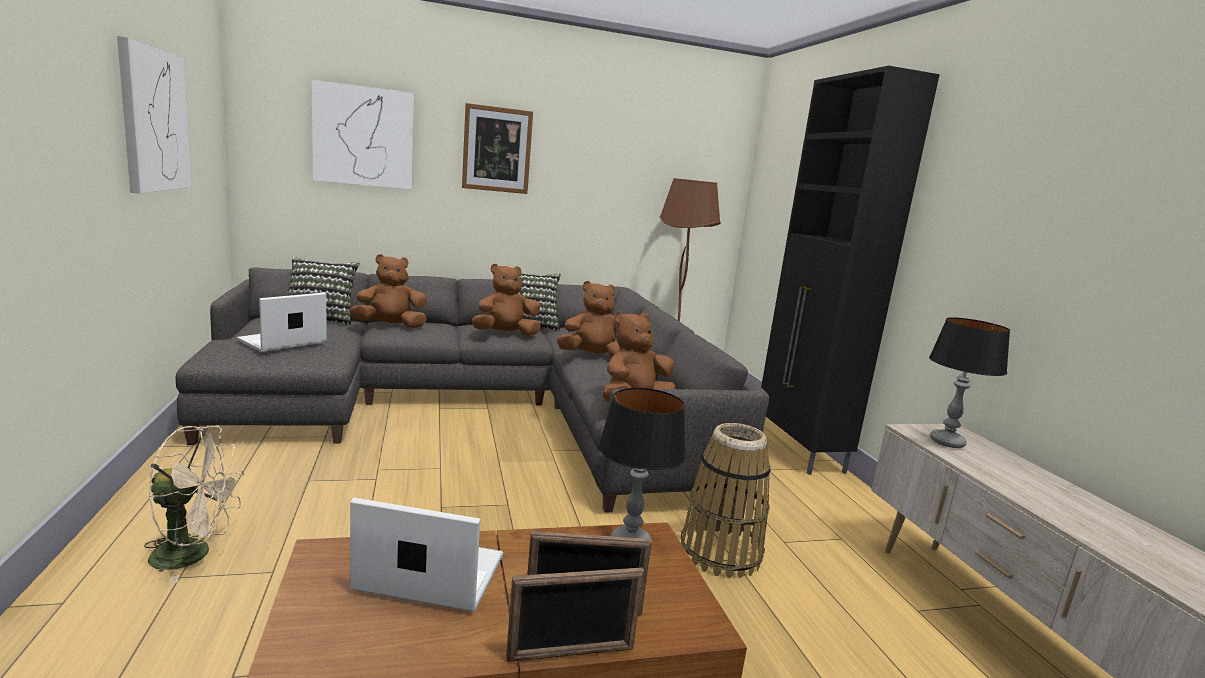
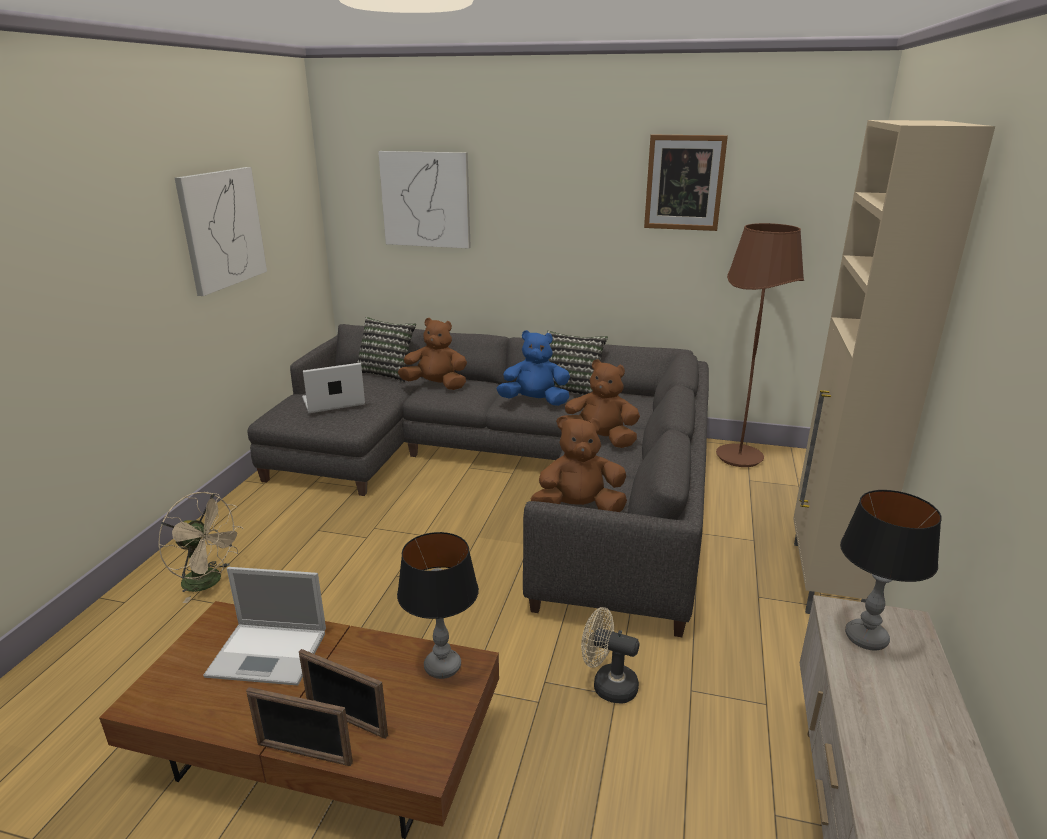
camera: 30 degrees right, 10 degrees up
laptop [350,498,503,612] -> laptop turned 150 degrees clockwise [203,567,326,686]
picture [462,103,533,194] -> picture moved to [644,134,728,231]
brown plush toy [472,264,541,335] -> blue plush toy [496,330,570,406]
basket [681,423,771,578] -> beige fan [581,607,640,704]
black cabinet [761,66,940,475] -> beige cabinet [793,120,995,614]

